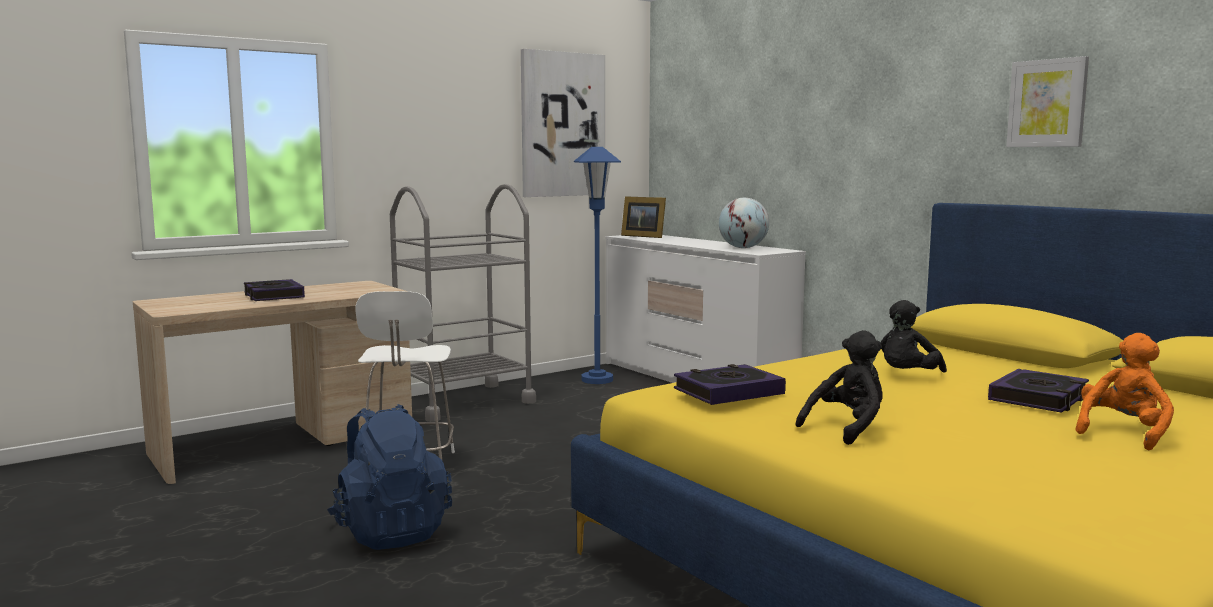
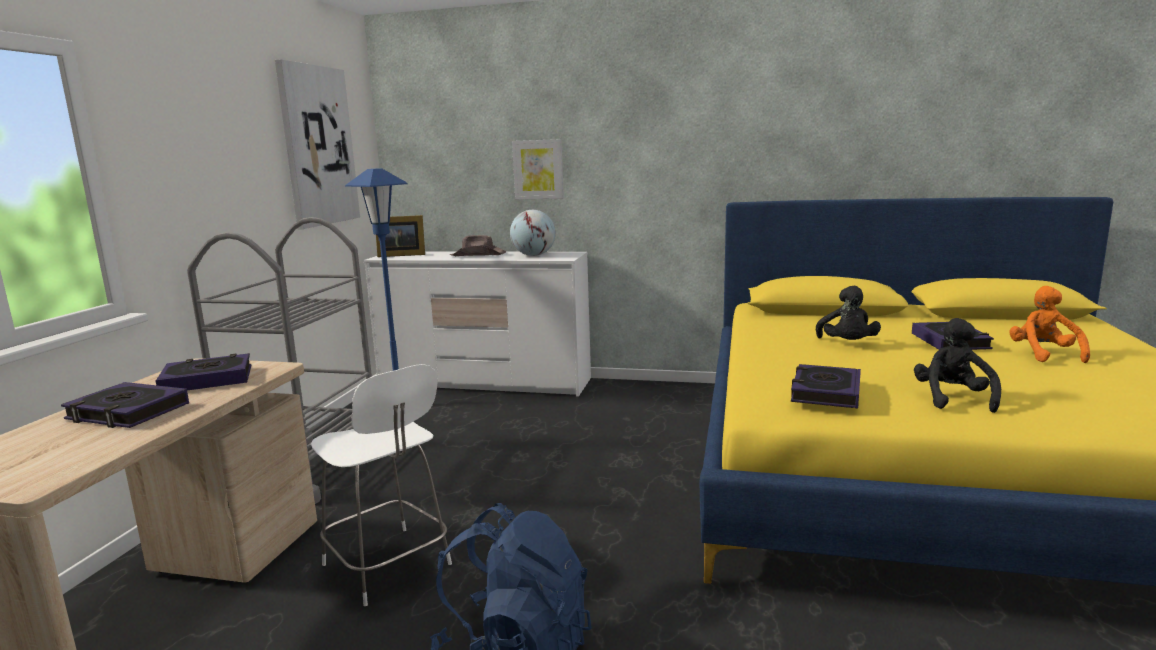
camera: 40 degrees left, 5 degrees up
picture [1006,56,1089,147] -> picture moved to [512,139,564,199]
none -> book [156,353,251,391]
none -> brown hat [449,235,506,256]

